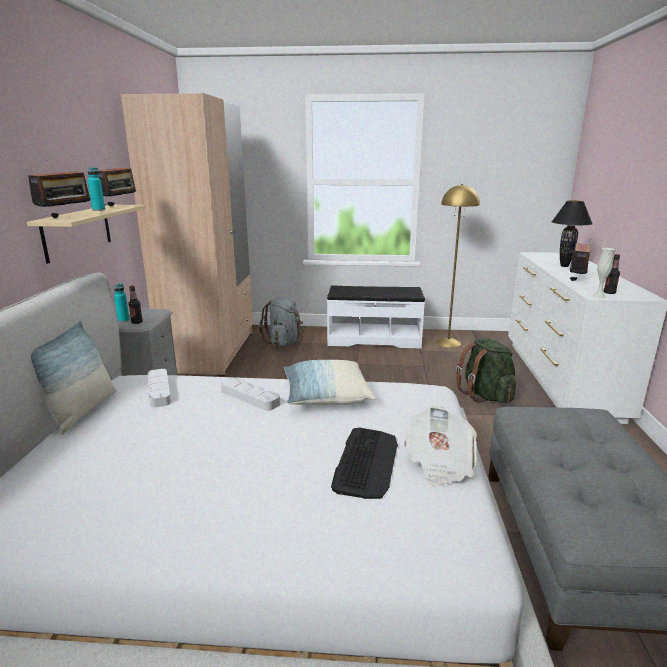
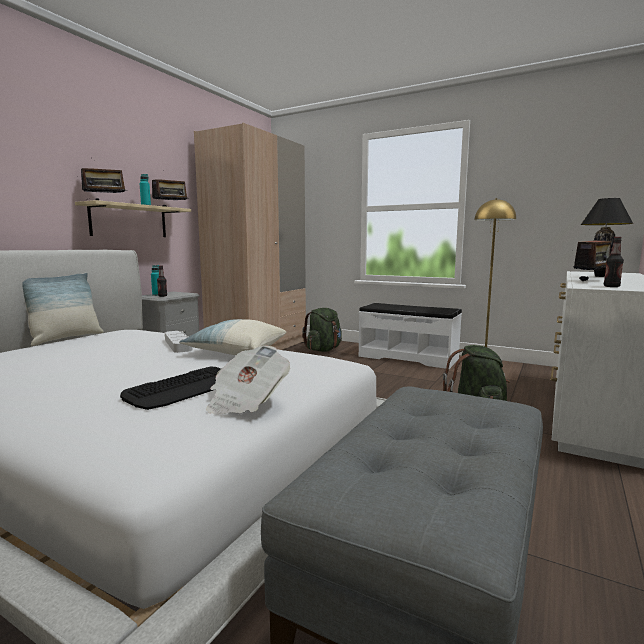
camera: 25 degrees right, 10 degrees down
grey tray [148,369,171,407] -> none
grey backpack [259,296,303,346] -> green backpack [302,308,342,352]
white vase [591,248,615,298] -> none

